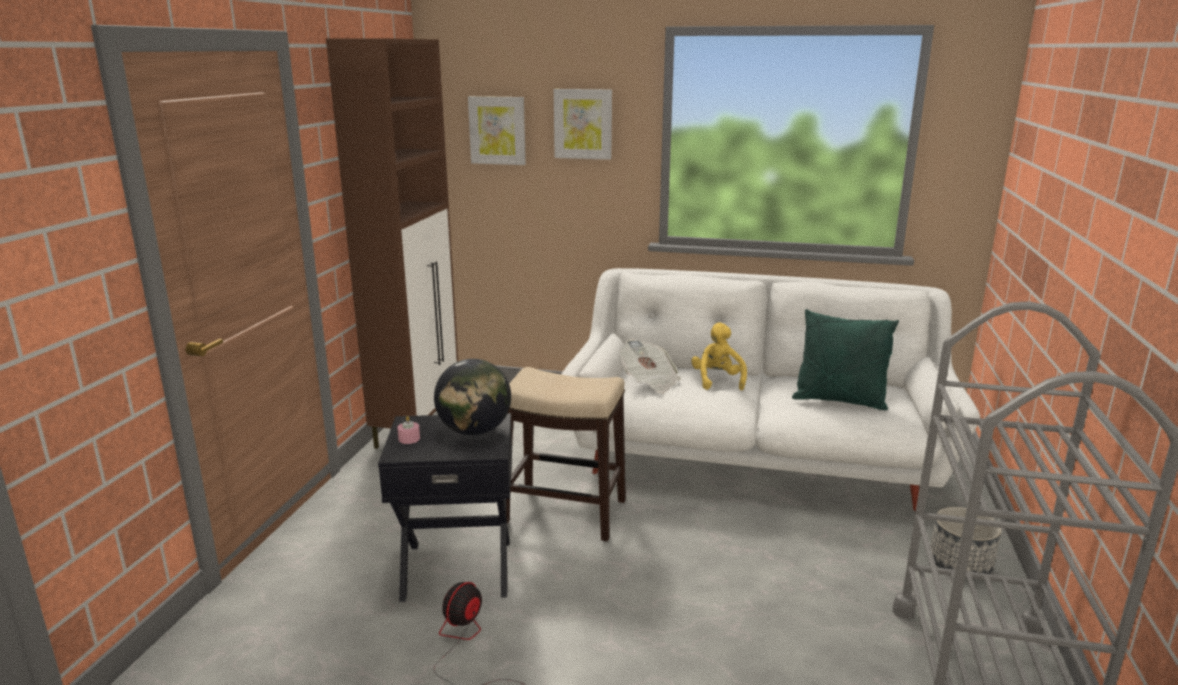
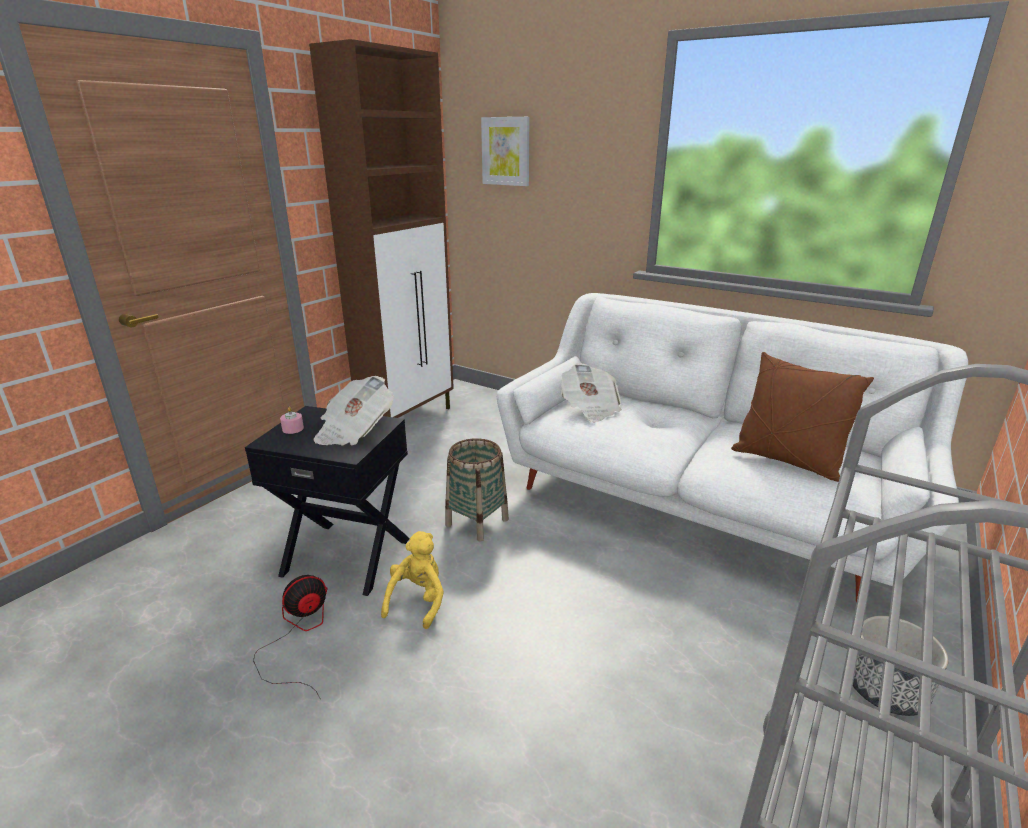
camera: 20 degrees right, 5 degrees up
globe [434,359,511,435] -> newspaper [314,376,394,445]
stool [506,367,626,541] -> basket [445,438,509,542]
picture [554,89,612,160] -> none
yellow plush toy [691,322,747,391] -> yellow plush toy moved to [381,531,444,629]
green pillow [792,309,899,410] -> brown pillow [731,352,874,482]

